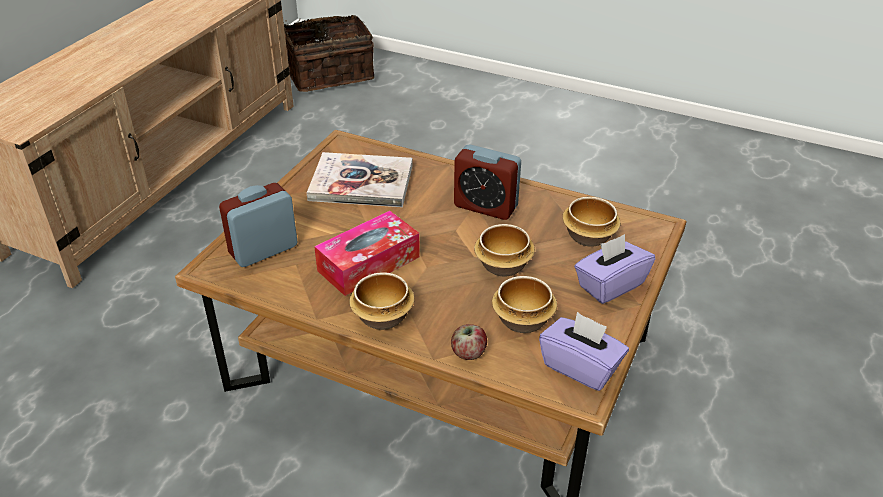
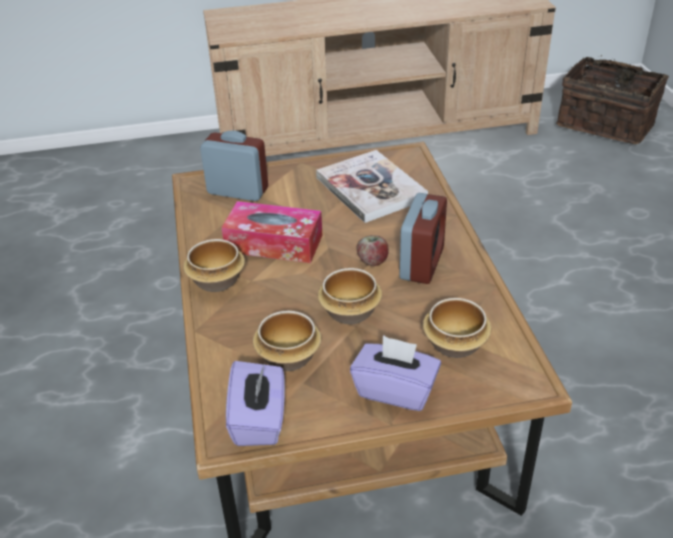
camera: 55 degrees right, 0 degrees up
apple [451,324,487,360] -> apple moved to [357,235,389,266]
alarm clock [454,144,521,220] -> alarm clock turned 150 degrees counterclockwise [399,193,447,284]

